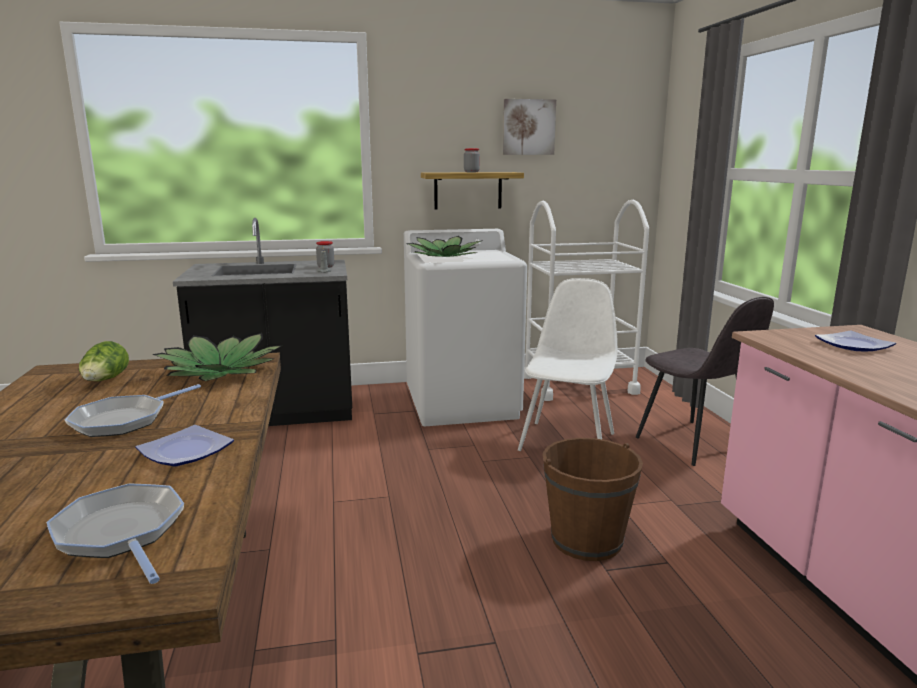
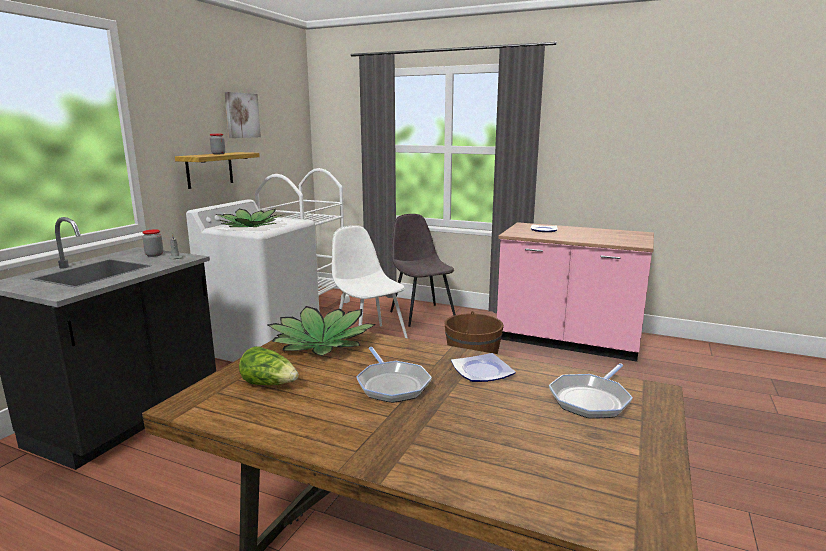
camera: 55 degrees left, 0 degrees up
frying pan [46,483,184,584] -> frying pan turned 45 degrees counterclockwise [549,363,633,418]
grey chair [636,297,774,466] -> grey chair turned 120 degrees counterclockwise [390,214,456,327]

